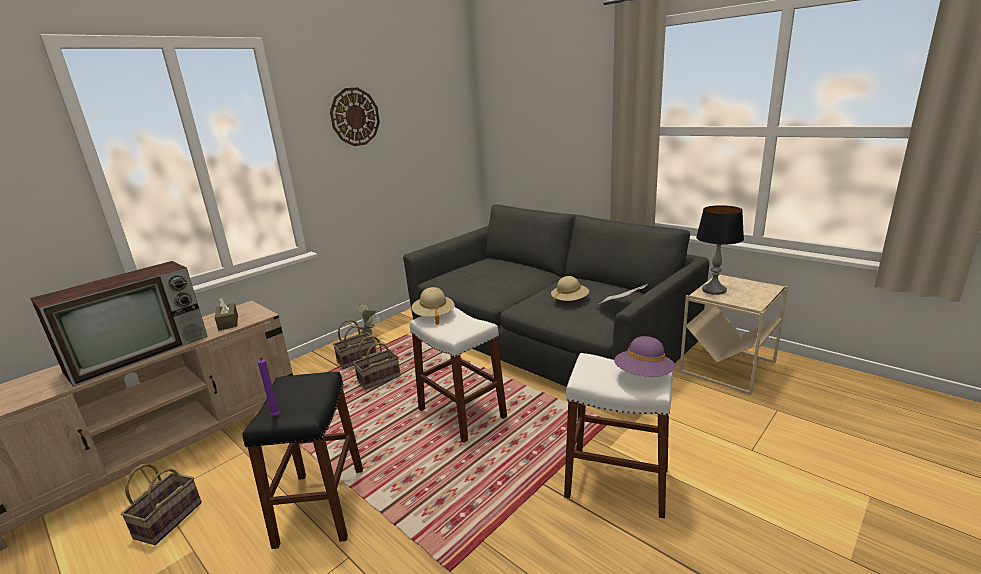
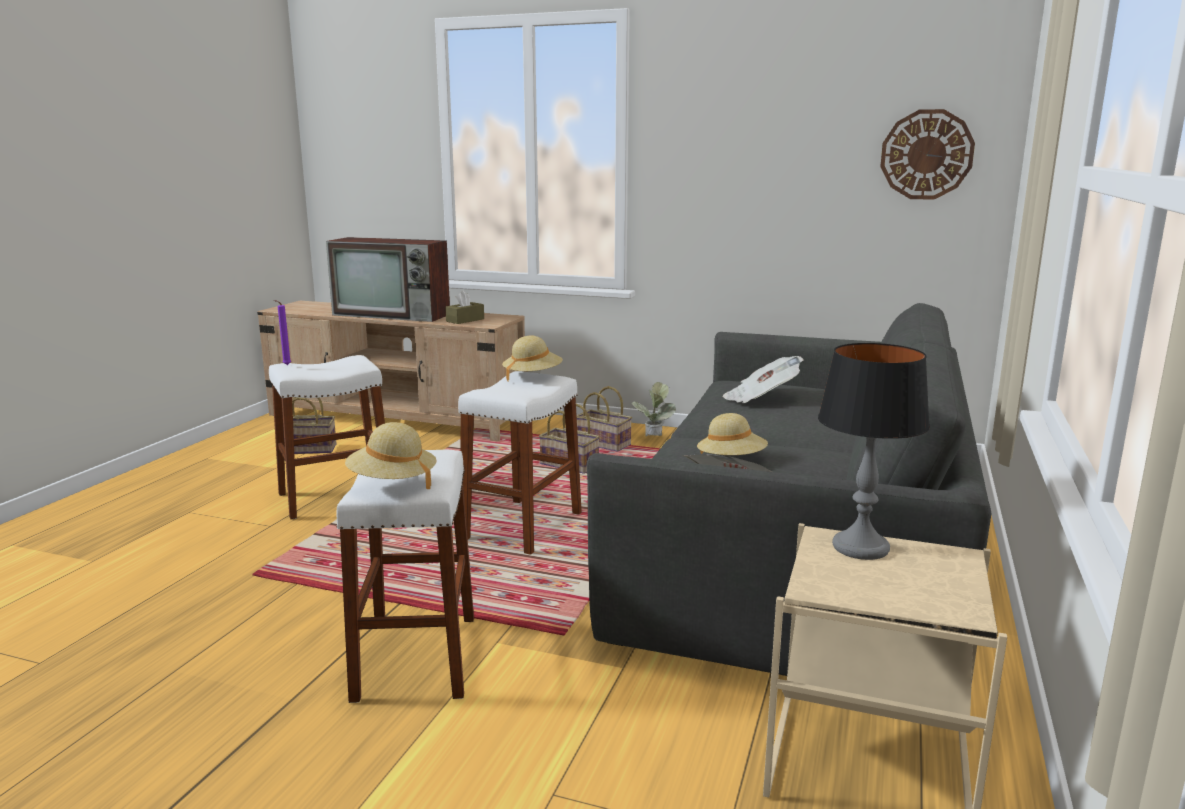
camera: 65 degrees right, 5 degrees down
black stool [243,372,363,549] -> white stool [269,355,385,520]
wall clock [330,87,380,146] -> wall clock moved to [880,109,975,200]
purple hat [614,336,675,377] -> beige hat [345,422,437,489]
none -> newspaper [723,356,804,403]

